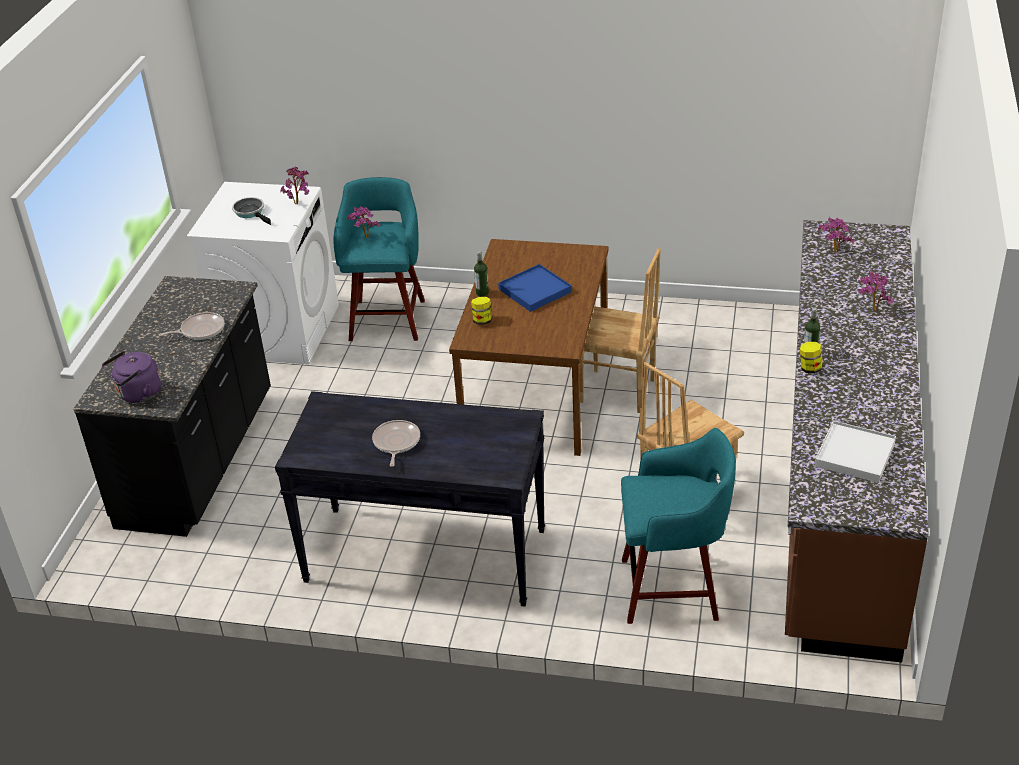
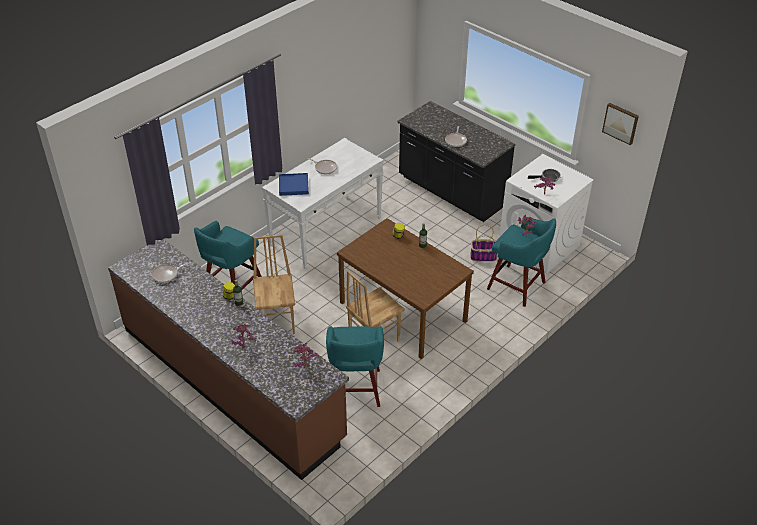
camera: 120 degrees right, 5 degrees up
purple kettle [102,351,161,403] -> none
black console table [275,391,545,606] -> white console table [262,138,384,269]
blue tray [498,264,572,312] -> blue tray moved to [279,173,309,196]
white tray [815,421,896,483] -> frying pan [152,263,189,283]
none -> turquoise stool [326,326,384,407]
none -> basket [470,225,497,262]
none -> picture [602,103,639,145]

